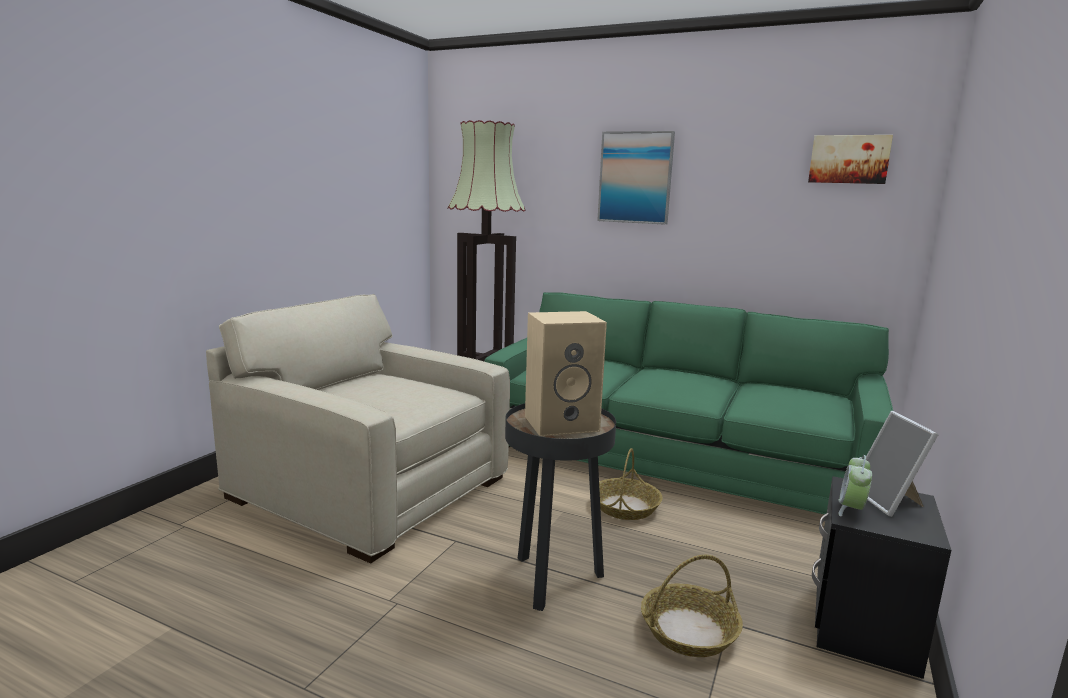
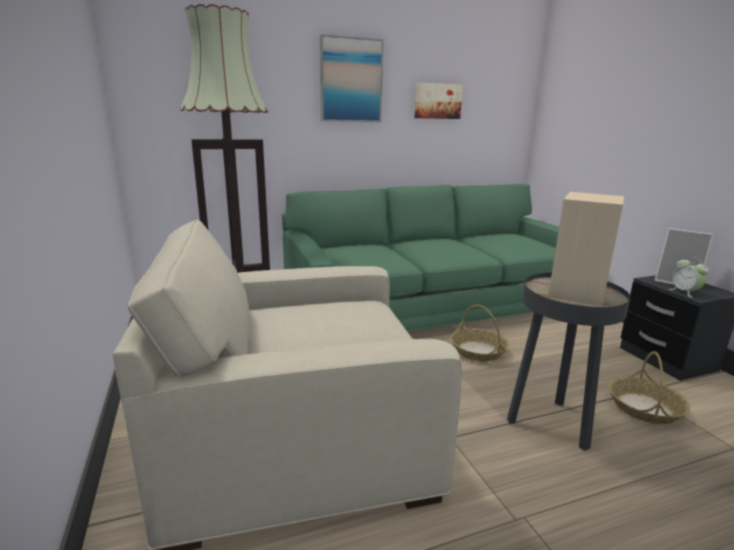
camera: 45 degrees left, 5 degrees up
picture [808,135,893,184] -> picture moved to [414,83,463,119]

